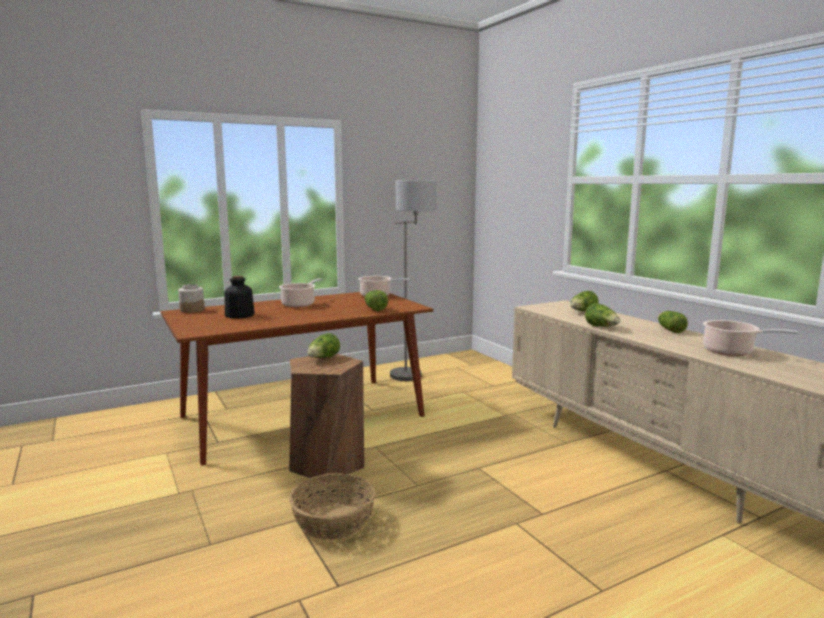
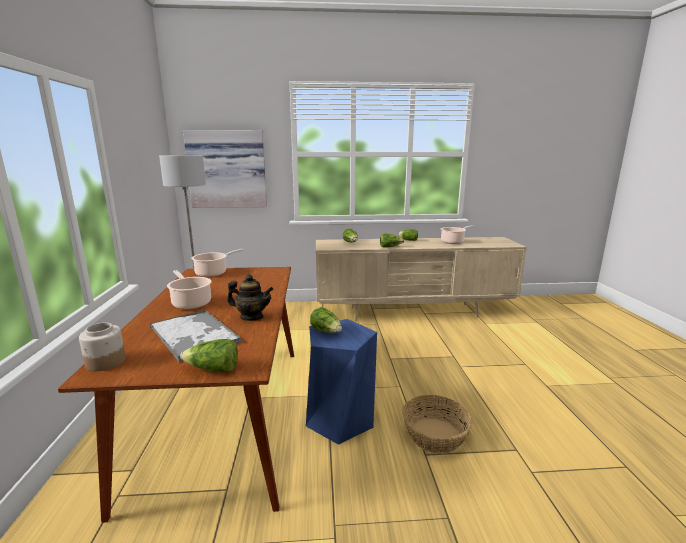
camera: 65 degrees left, 5 degrees up
bottle [224,276,255,318] -> tray [150,310,241,362]
brown stool [289,354,364,482] -> blue stool [306,319,377,445]
lettuce [365,290,388,311] -> lettuce moved to [180,339,238,372]
none -> picture [183,130,267,208]
none -> teapot [227,274,274,321]

